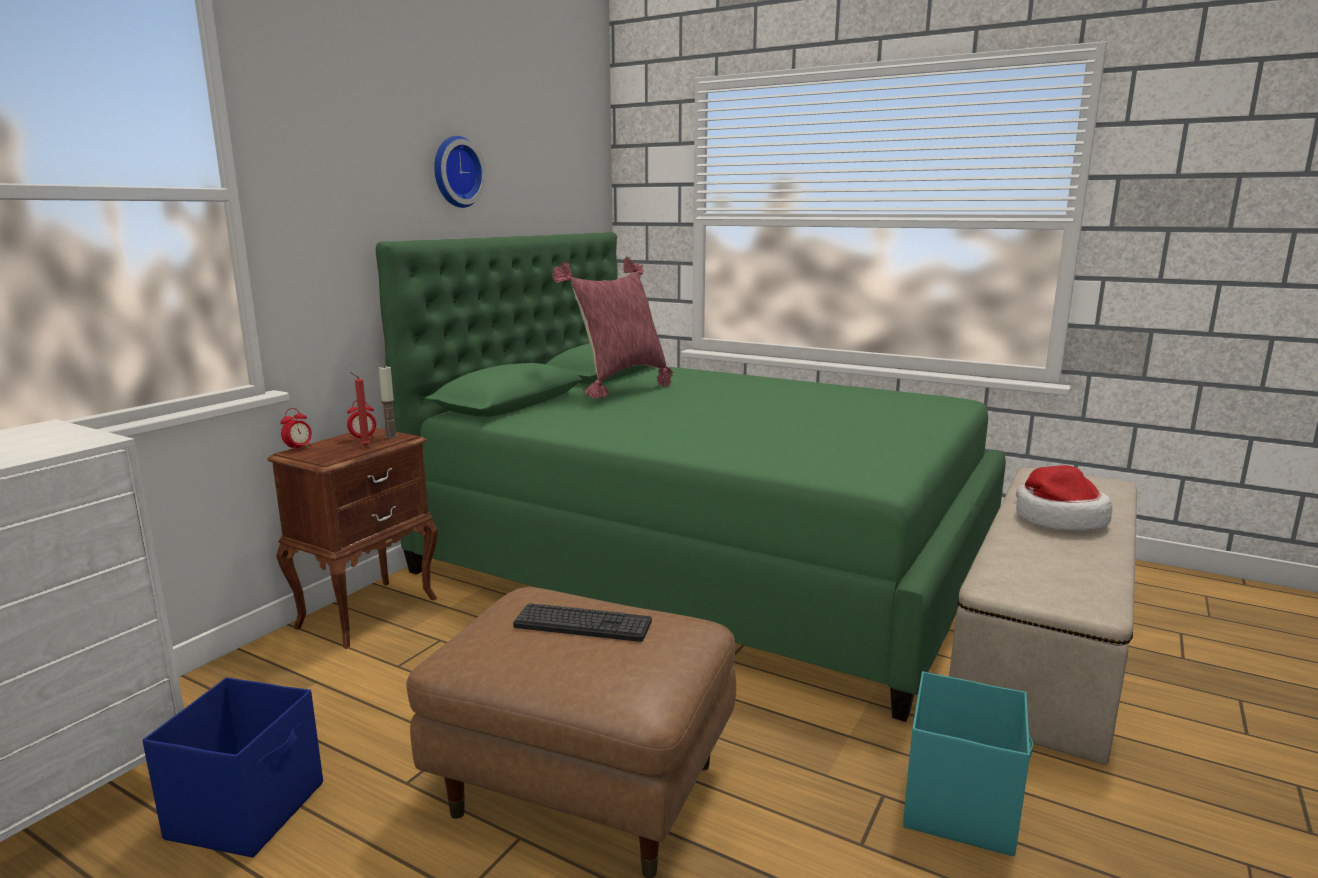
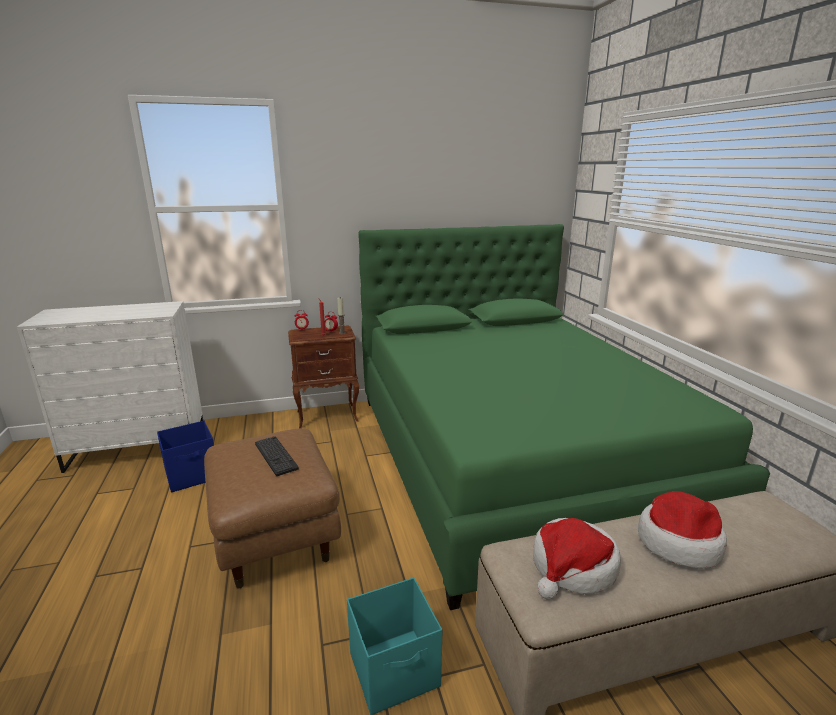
camera: 45 degrees right, 5 degrees up
wall clock [434,136,486,208] -> none
red pillow [552,257,673,399] -> none
none -> hat [533,518,621,600]

